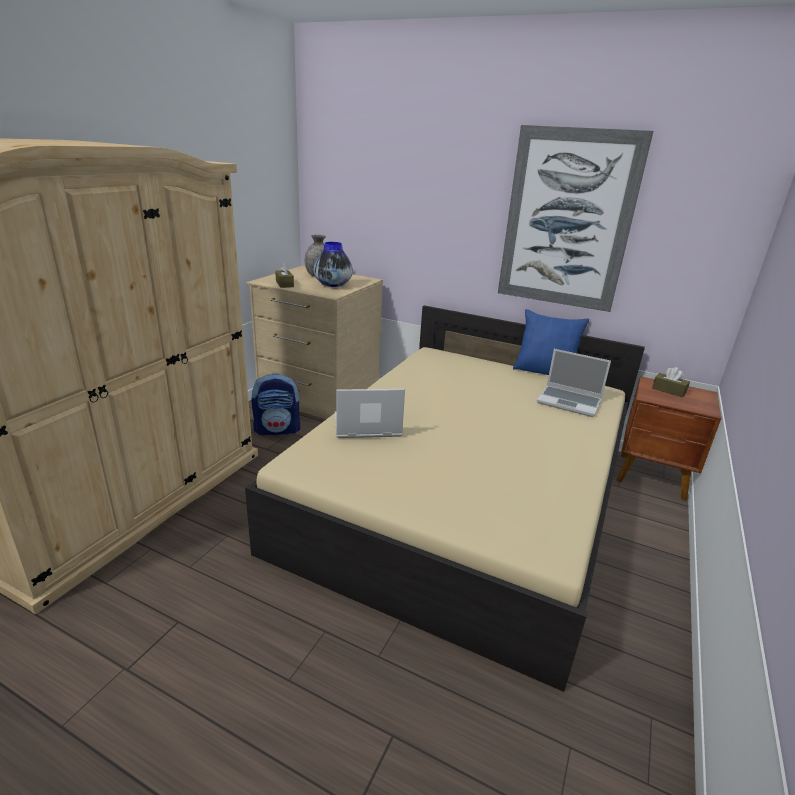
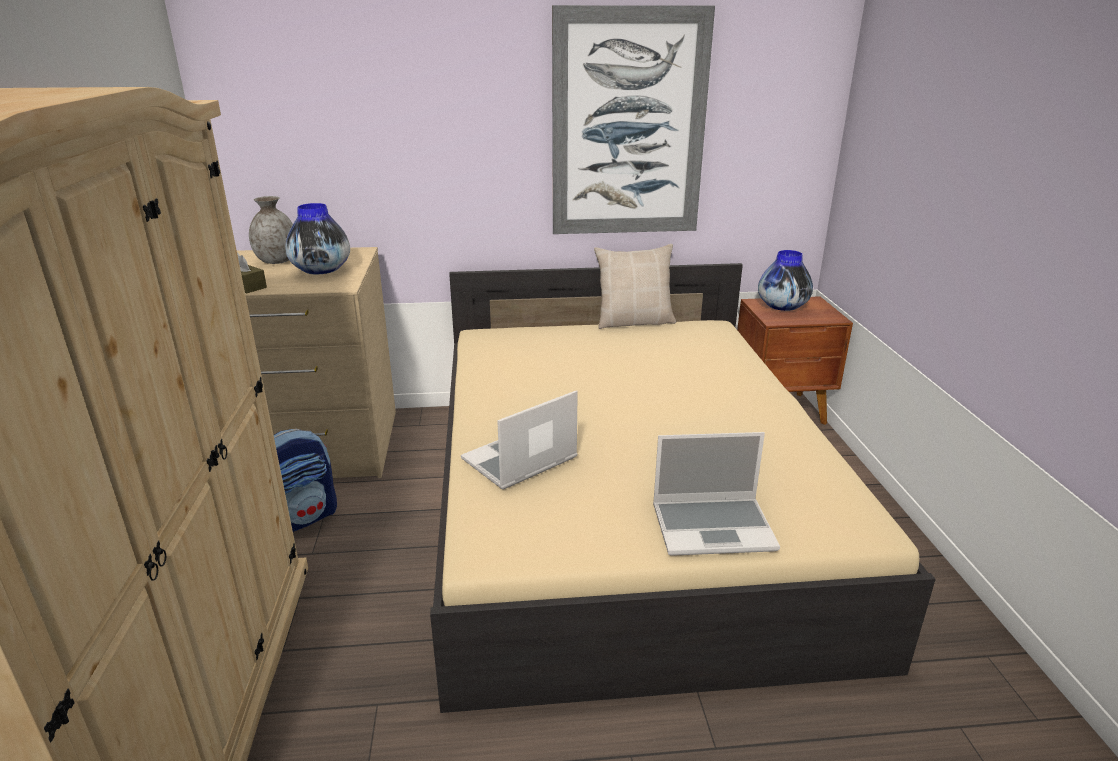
camera: 30 degrees left, 0 degrees up
blue pillow [513,309,589,375] -> beige pillow [594,244,676,329]
laptop [537,349,611,417] -> laptop moved to [653,432,780,556]
brown tissue box [652,367,690,397] -> vase [758,250,813,311]

